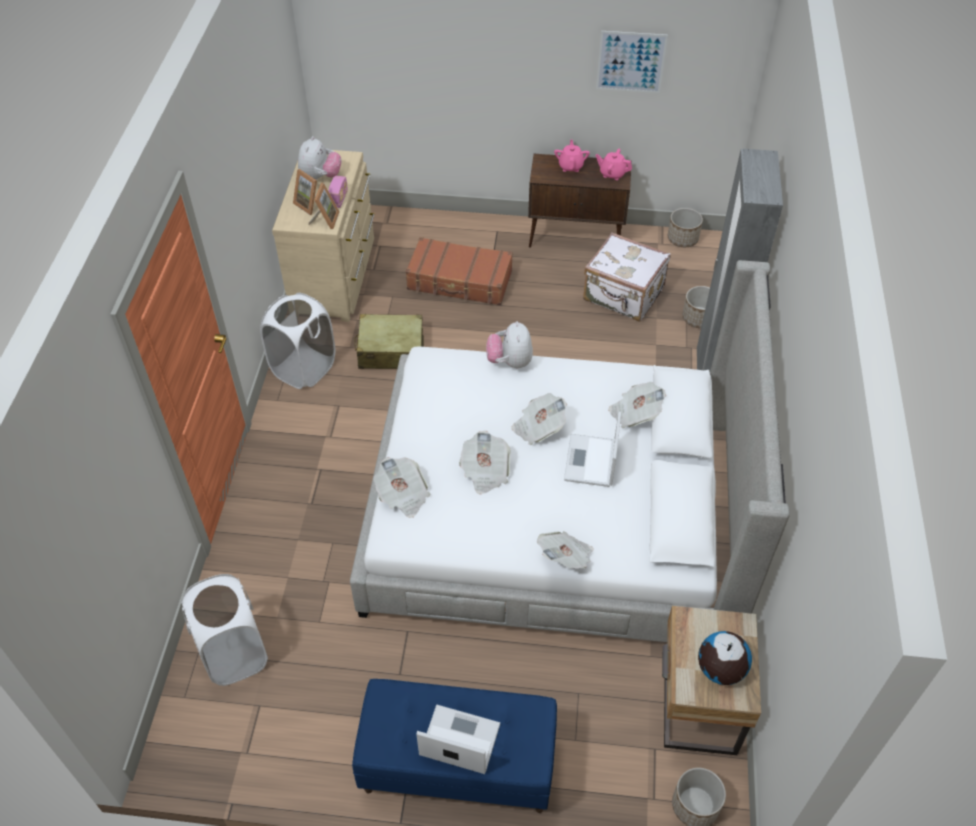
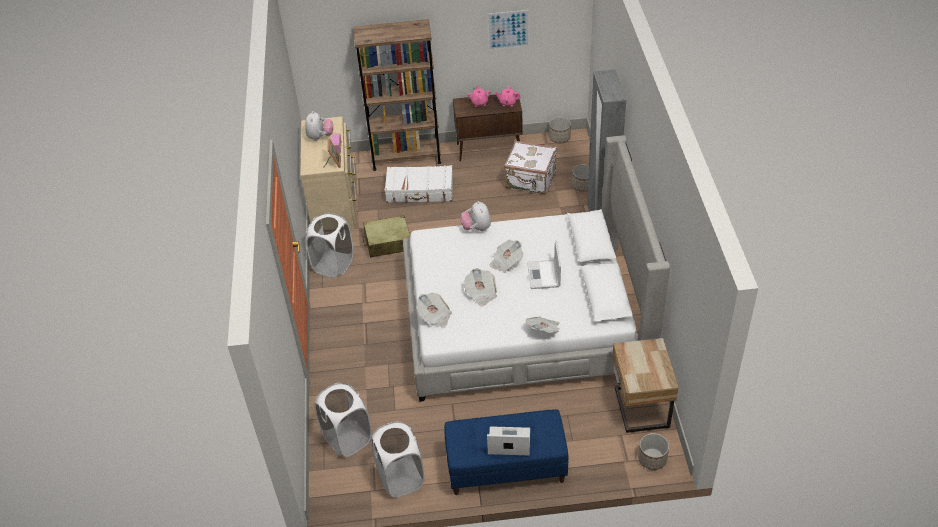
camera: 10 degrees left, 5 degrees down
picture frame [293,169,317,215] -> none
brown suitcase [405,237,513,305] -> white suitcase [385,165,453,203]
newspaper [608,382,666,428] -> none
globe [698,631,752,685] -> none
none -> brown bookcase [354,19,441,171]
none -> white laundry basket [371,421,425,498]

